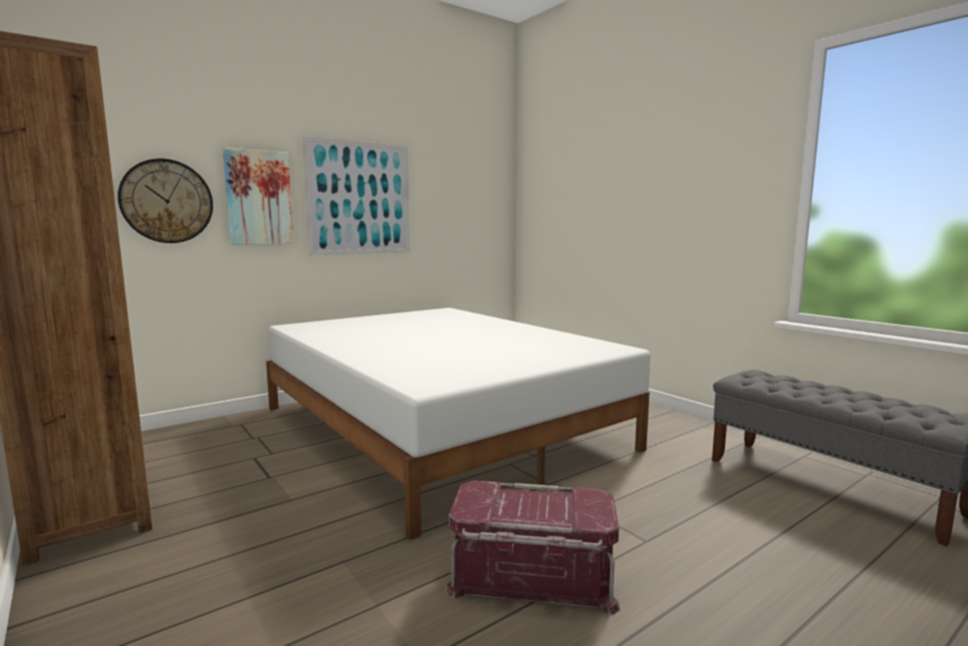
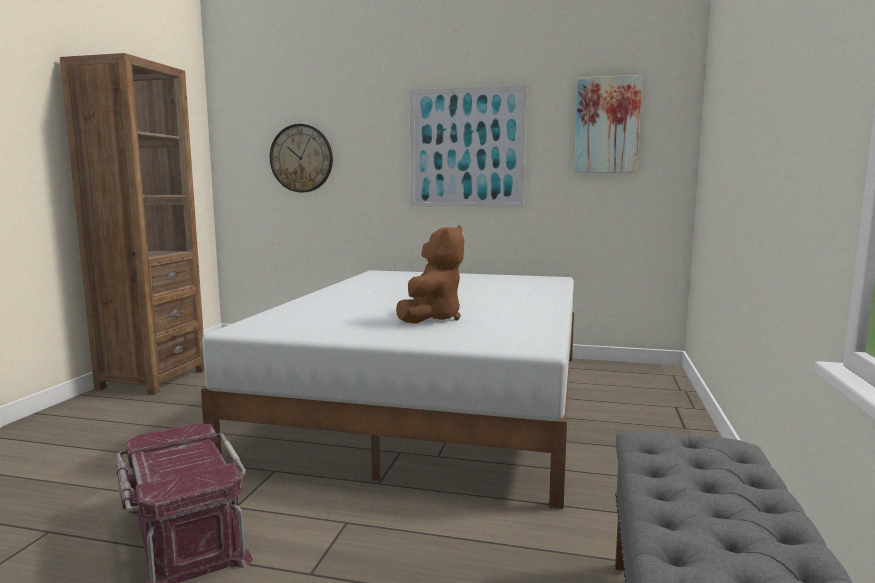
camera: 50 degrees right, 0 degrees up
picture [223,147,294,245] -> picture moved to [574,75,642,173]
none -> brown plush toy [396,225,464,324]

